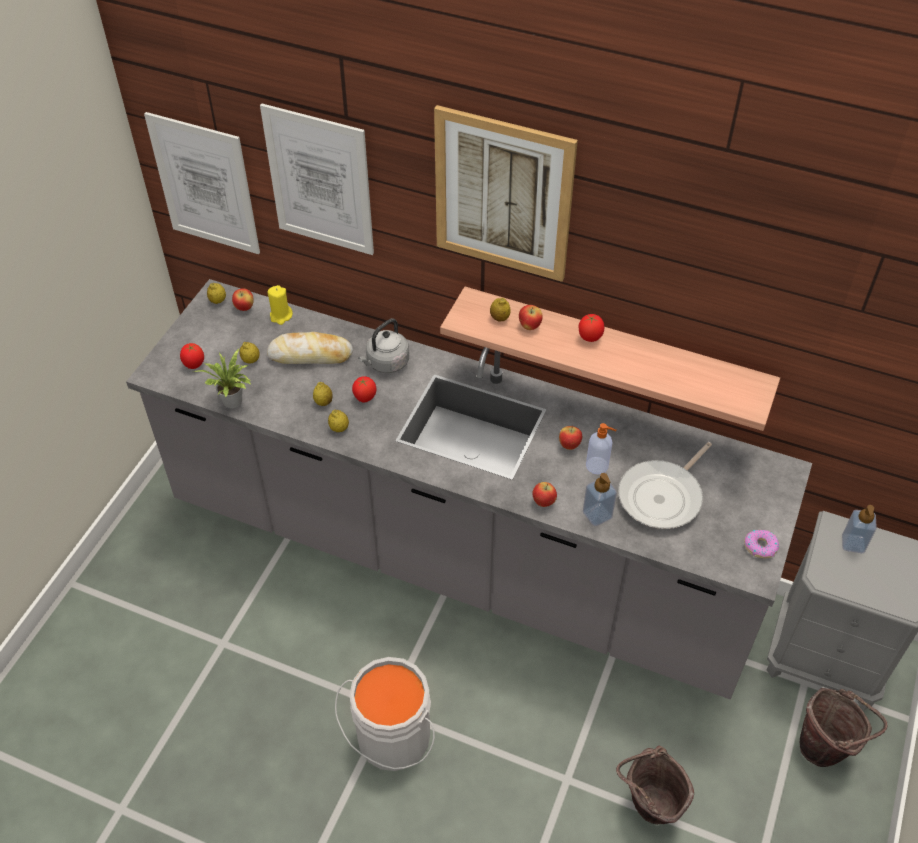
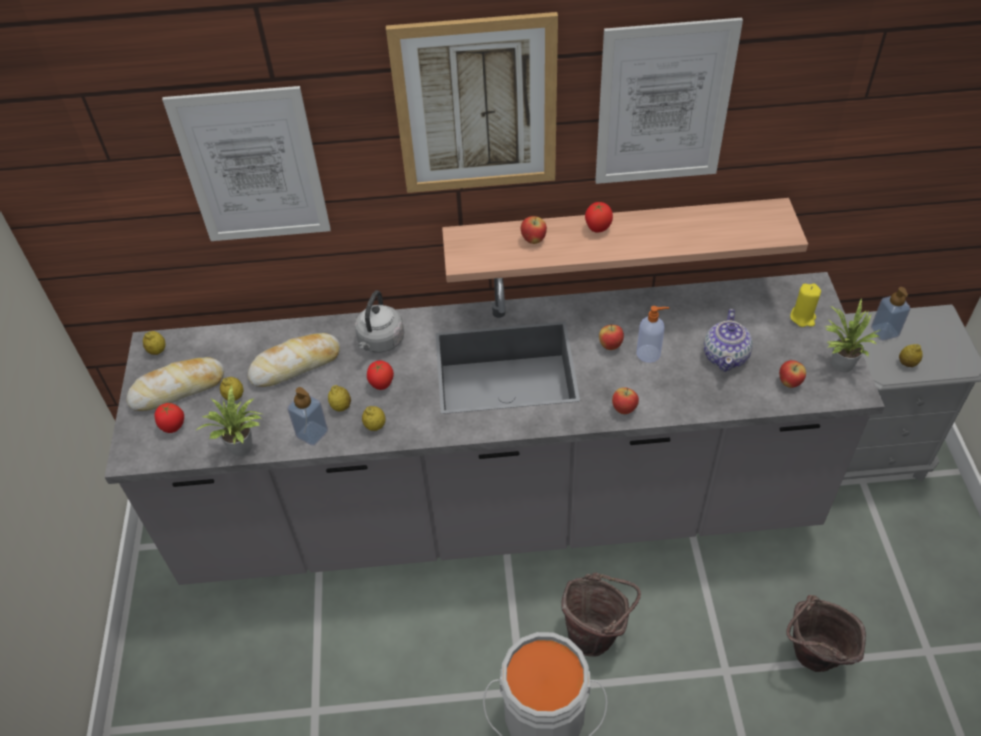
camera: 25 degrees left, 0 degrees up
picture [144,112,260,254] -> picture moved to [595,18,743,184]
apple [232,288,254,311] -> apple moved to [779,360,806,388]
yellow candle [268,285,293,325] -> yellow candle moved to [790,284,821,327]
lemon [490,298,511,321] -> lemon moved to [899,344,923,367]
soap dispenser [583,473,617,526] -> soap dispenser moved to [287,387,328,446]
frying pan [618,442,712,529] -> teapot [704,309,753,372]
donut [744,530,779,558] -> potted plant [825,299,880,372]
brown bucket [800,688,887,767] -> brown bucket moved to [561,573,641,657]
none -> bread [127,357,224,411]

